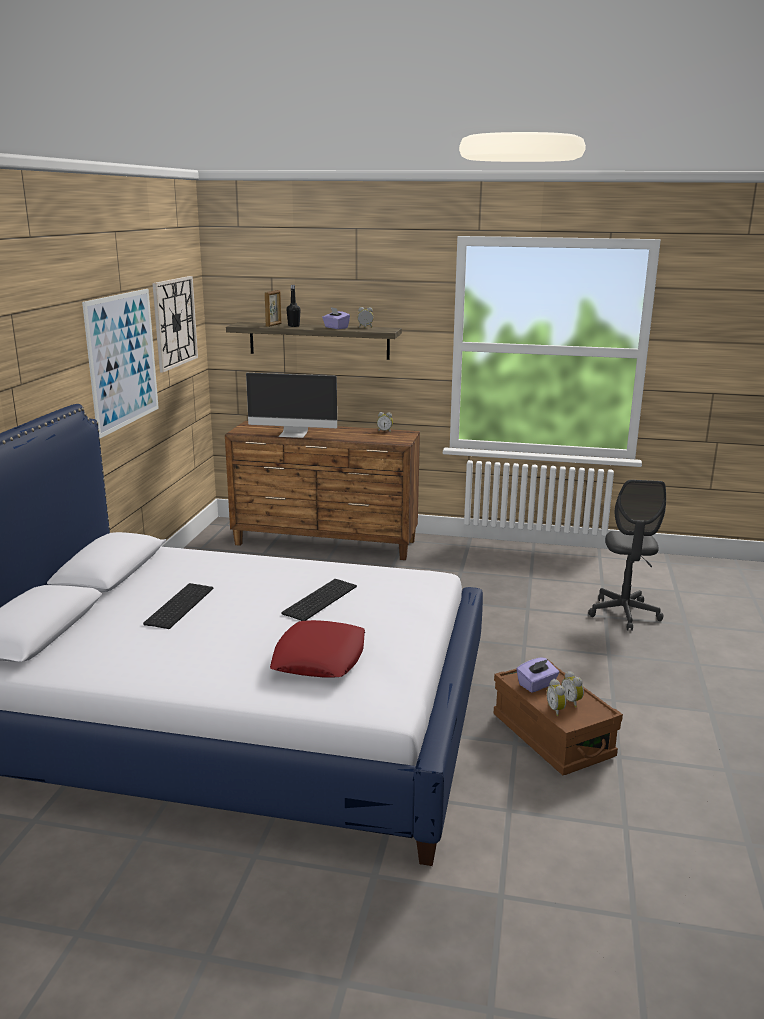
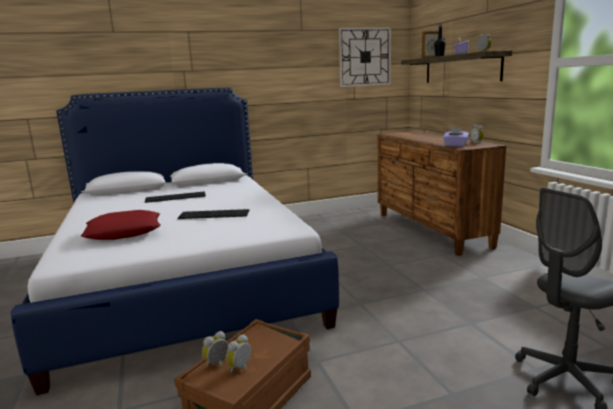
camera: 60 degrees right, 5 degrees down
picture [82,289,159,438] -> none
monitor [246,373,337,438] -> none
purple tissue box [516,658,559,693] -> purple tissue box moved to [443,128,469,147]

